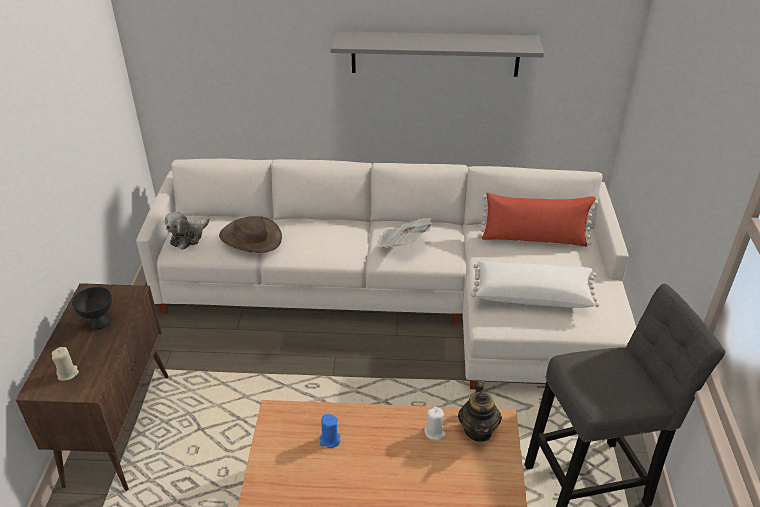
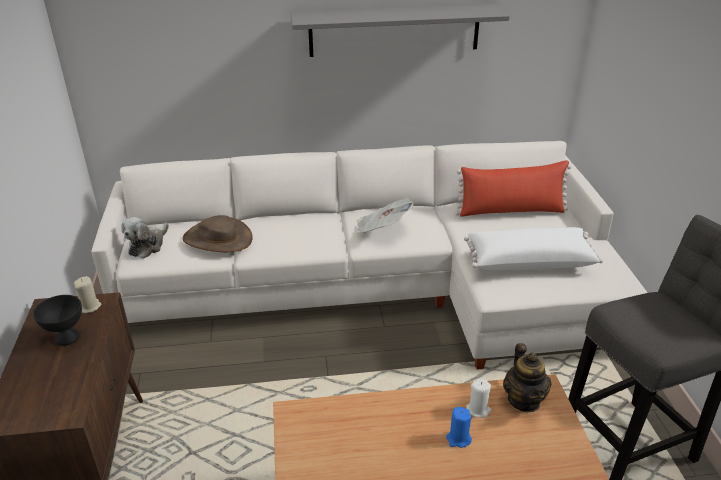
camera: 10 degrees left, 5 degrees down
beige candle [52,347,79,381] -> beige candle moved to [74,276,102,313]
blue candle [320,414,340,448] -> blue candle moved to [446,407,472,448]

